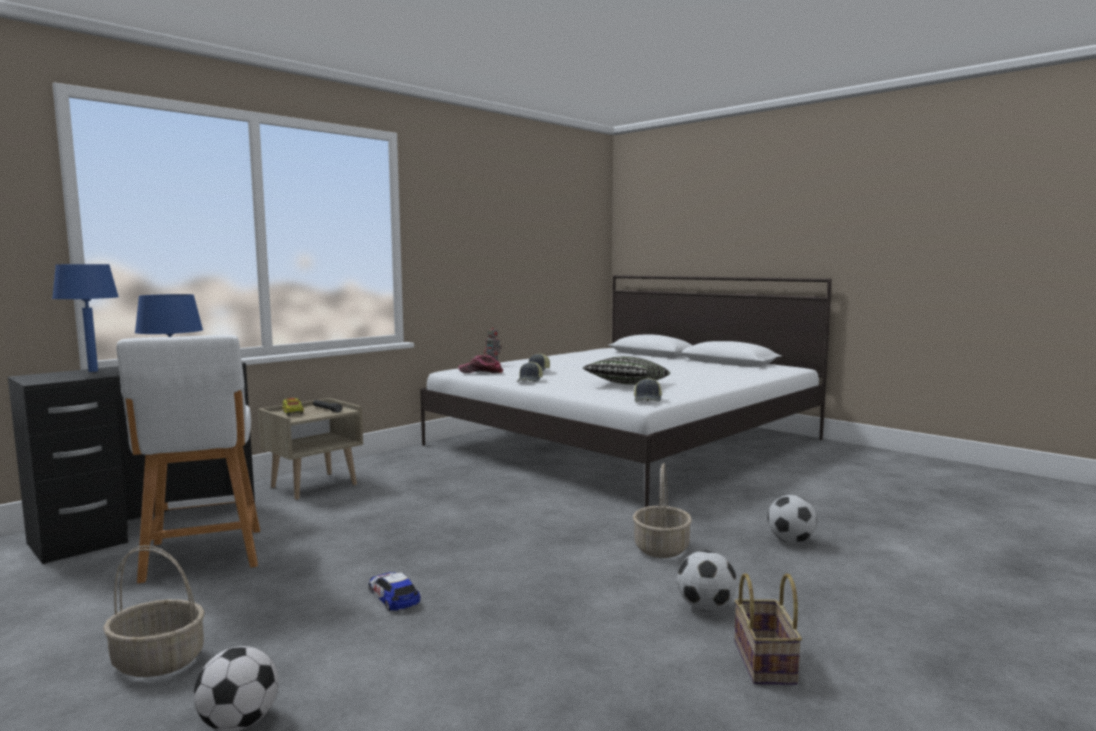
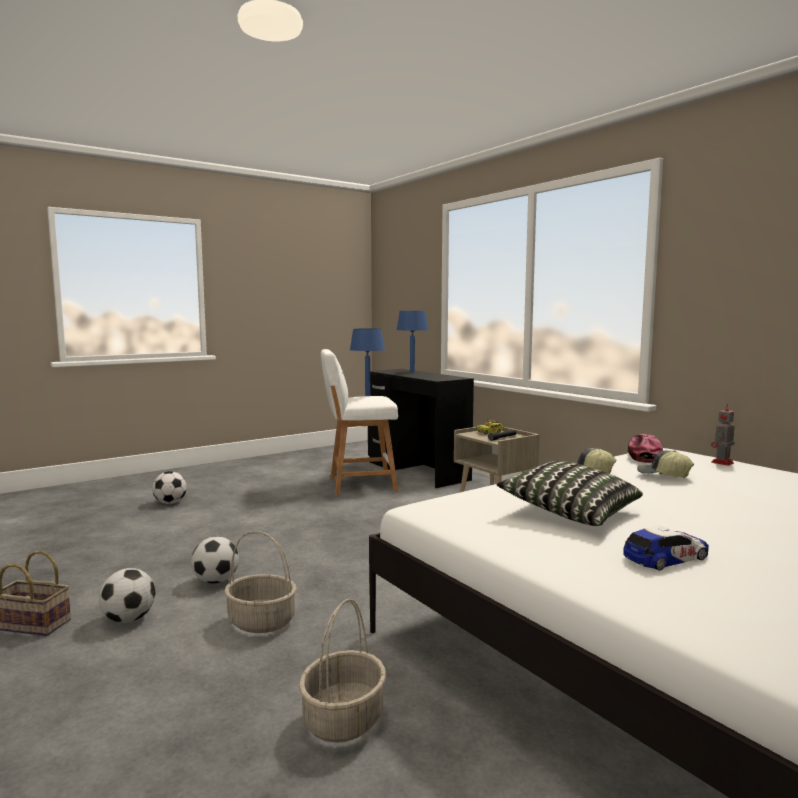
camera: 100 degrees right, 0 degrees up
basket [103,545,205,677] -> basket moved to [299,599,386,743]
toy car [369,572,420,611] -> toy car moved to [623,526,709,571]
cap [634,378,662,402] -> none
football [767,495,817,543] -> football moved to [191,536,239,584]

